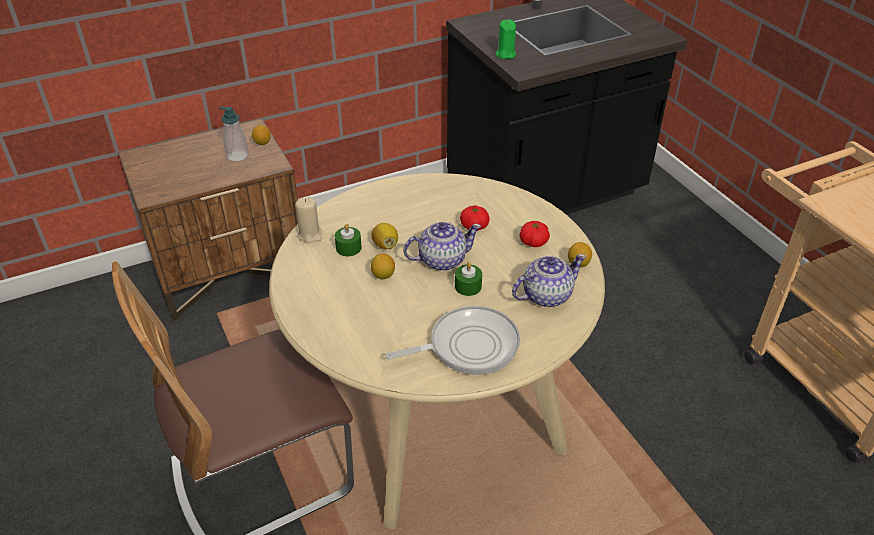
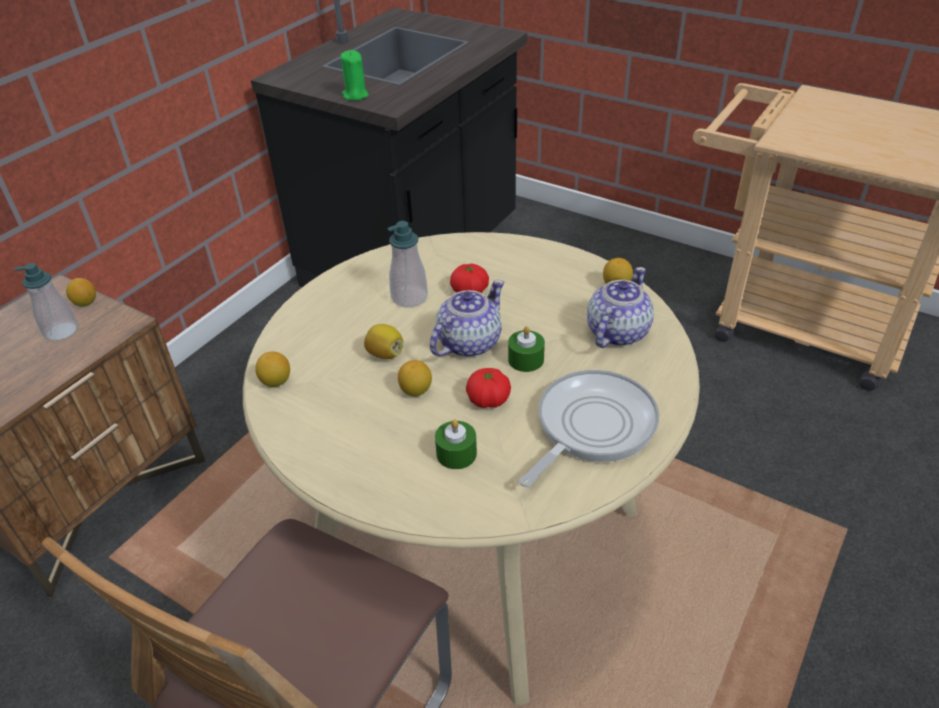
camera: 30 degrees left, 0 degrees up
beige candle [295,197,323,243] -> lemon [255,351,290,387]
green candle [335,224,362,256] -> green candle moved to [435,419,477,469]
tomato [520,221,550,247] -> tomato moved to [466,368,511,408]
none -> soap dispenser [387,221,428,308]

